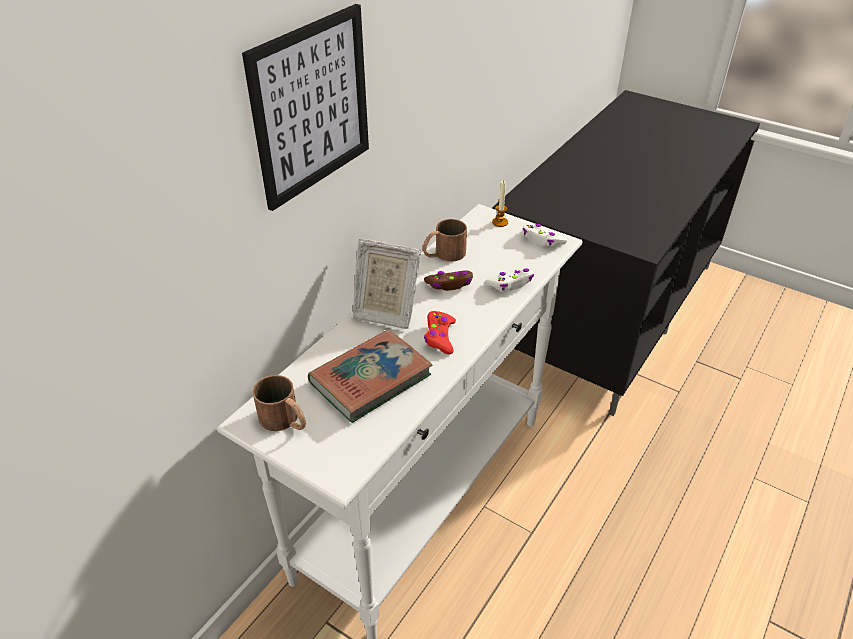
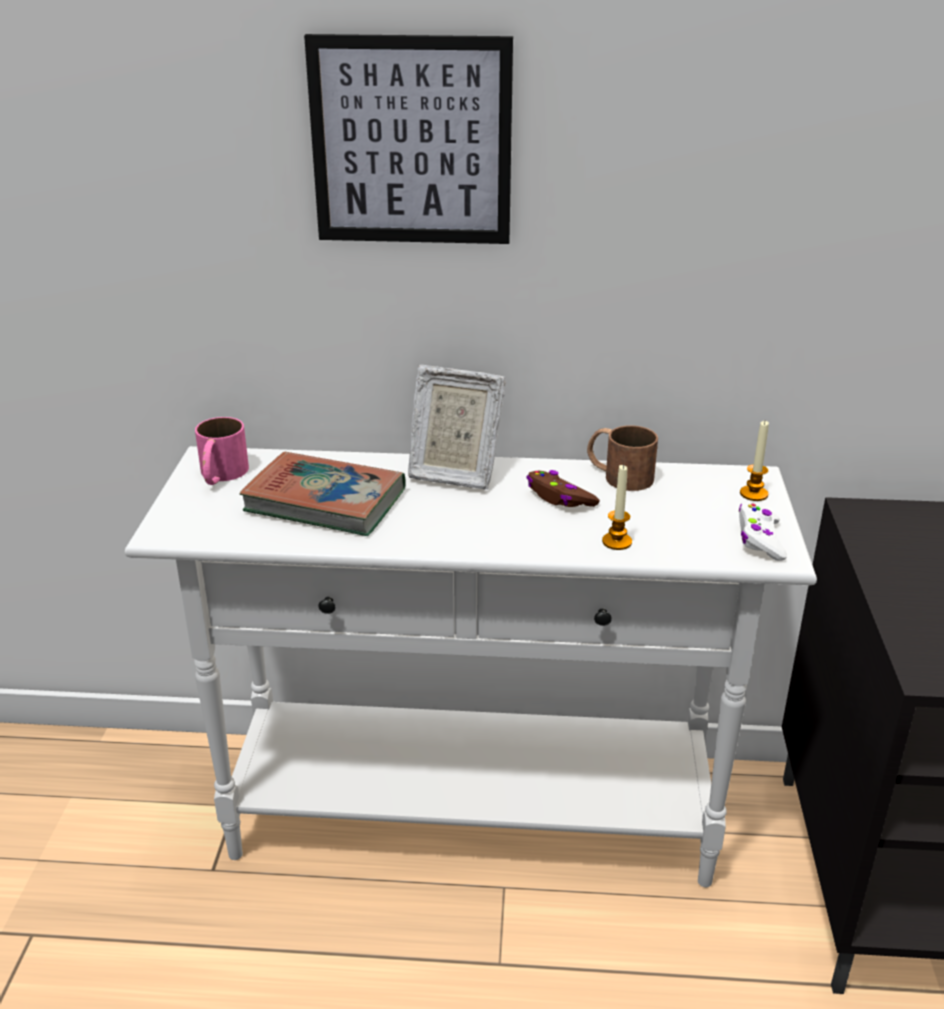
camera: 60 degrees right, 10 degrees down
brown mug [253,375,306,431] -> pink mug [195,417,249,485]
picture frame [353,238,420,329] -> picture frame turned 60 degrees counterclockwise [408,365,505,490]
red game controller [424,311,456,354] -> none
white game controller [484,268,534,291] -> candle [602,464,632,550]

